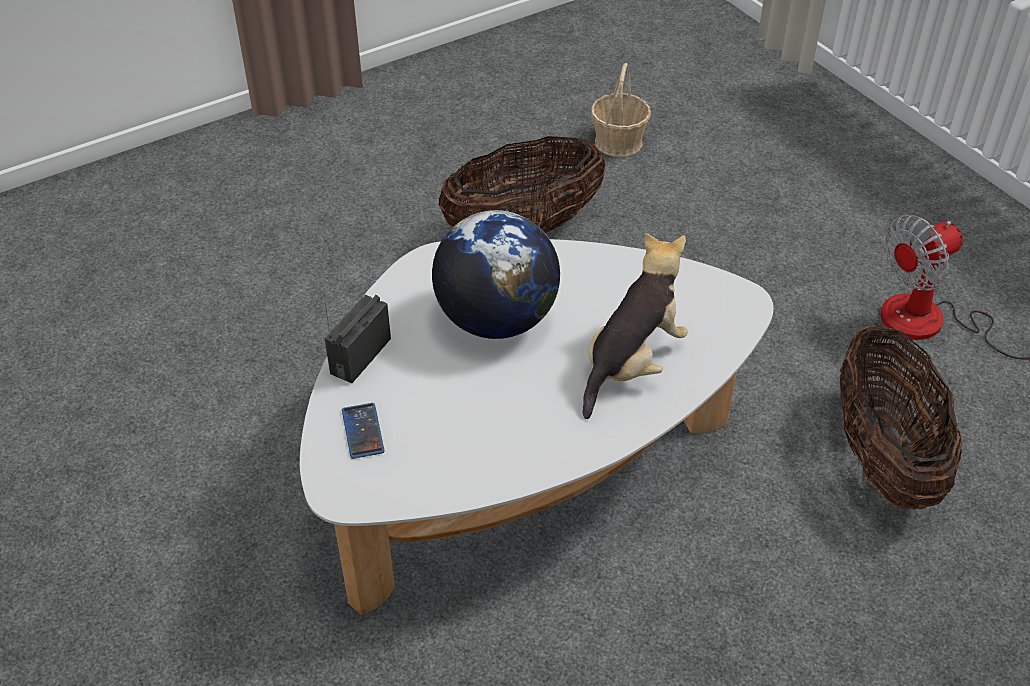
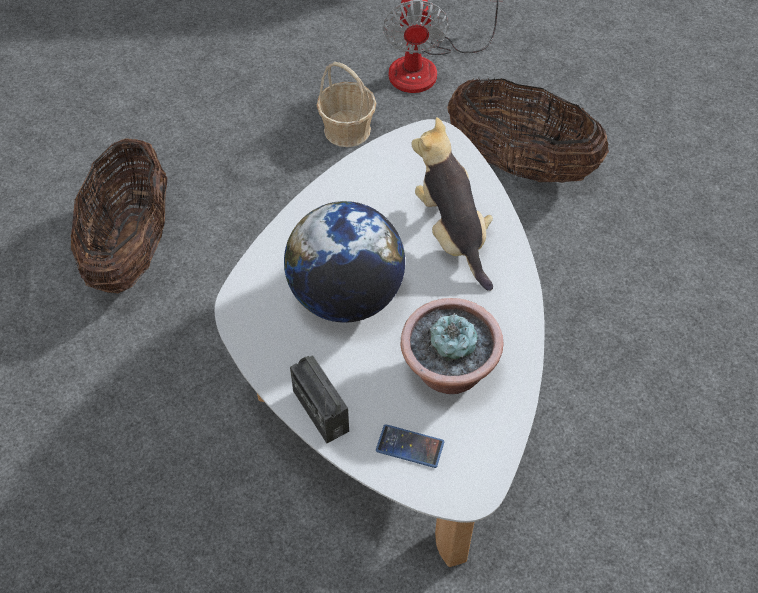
camera: 60 degrees left, 10 degrees up
basket [591,63,651,157] -> basket moved to [317,62,376,147]
none -> potted plant [401,298,504,394]

